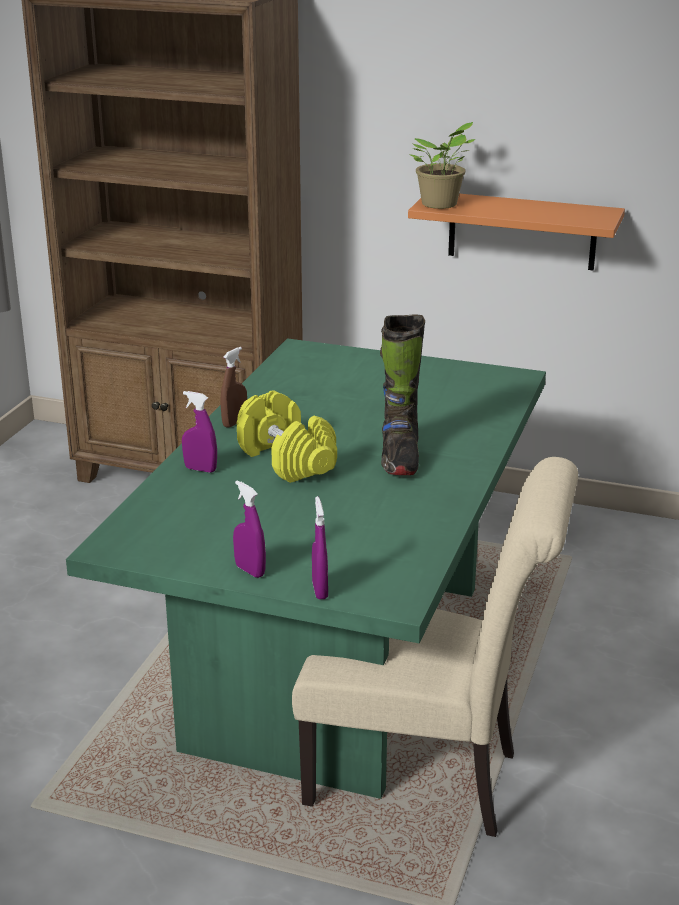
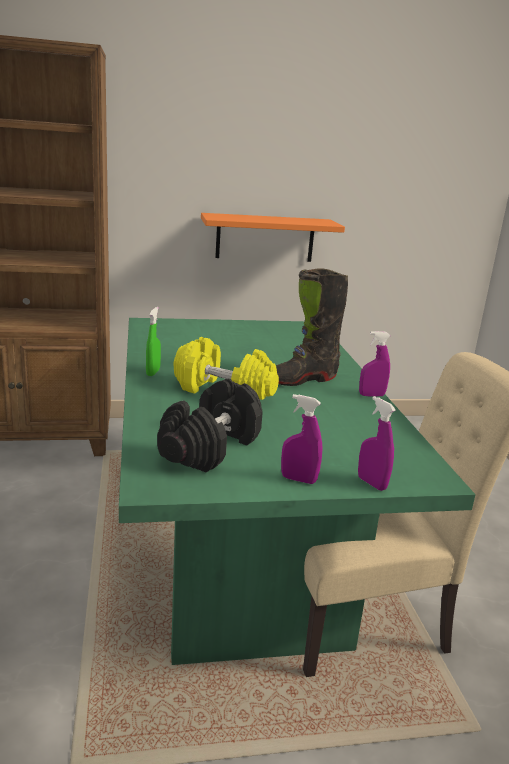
camera: 30 degrees left, 5 degrees down
purple spray bottle [182,391,217,473] -> purple spray bottle moved to [359,331,391,396]
brown spray bottle [220,347,247,428] -> green spray bottle [146,307,161,376]
black boot [380,314,425,475] -> black boot turned 90 degrees clockwise [276,268,348,386]
potted plant [409,122,475,209] -> none
none -> black dumbbell [157,379,263,472]

